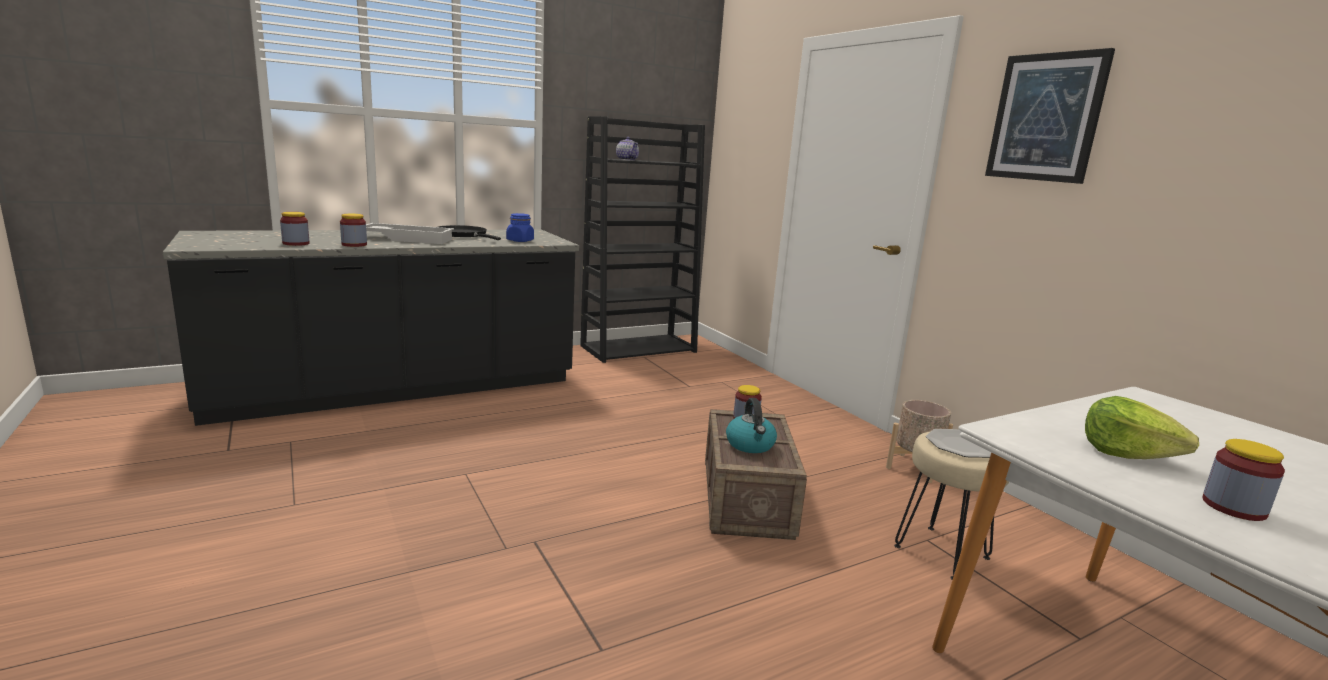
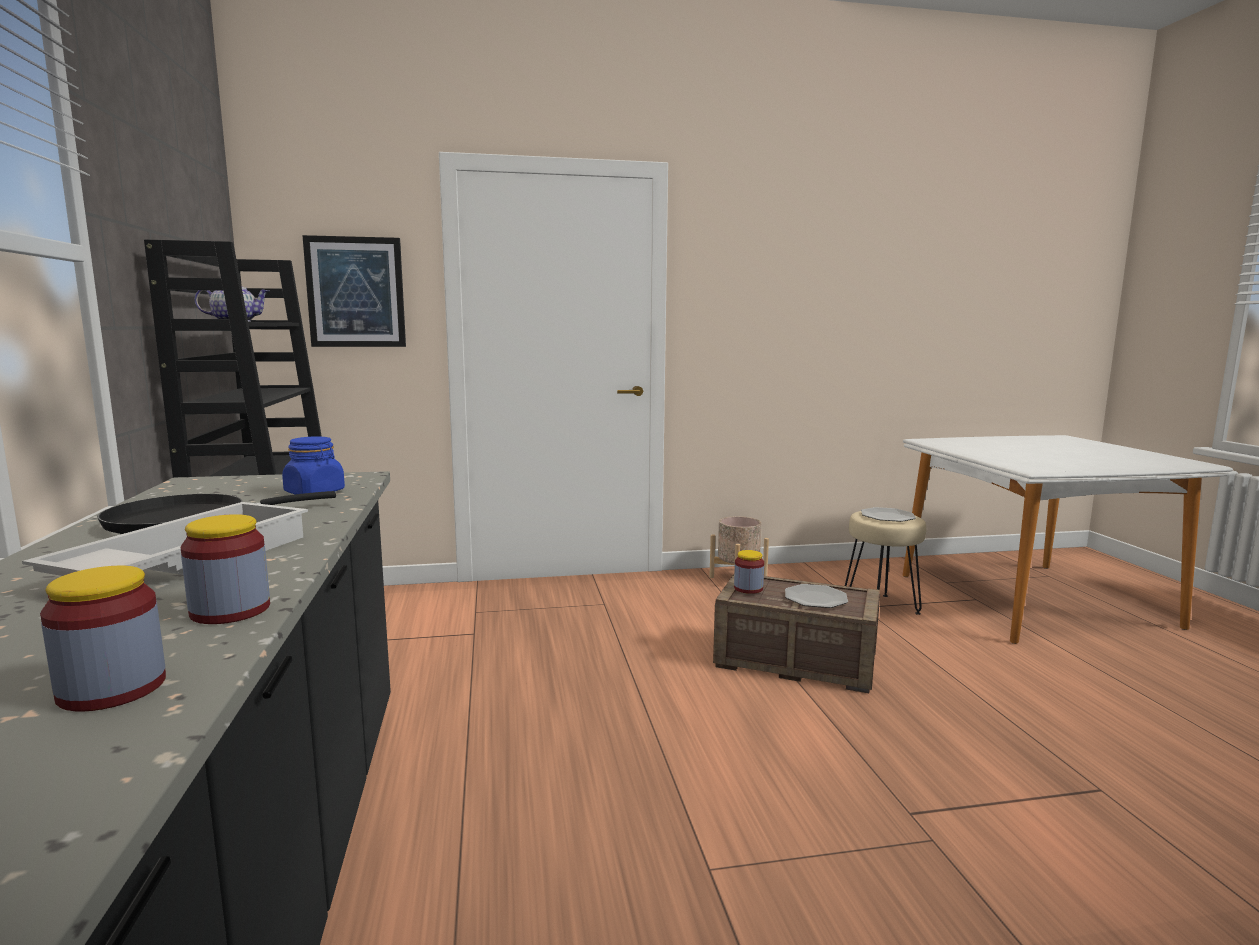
camera: 70 degrees left, 5 degrees down
kettle [726,398,777,453] -> plate [785,584,848,608]
picture [985,48,1115,184] -> picture moved to [302,235,406,347]
lettuce [1085,396,1199,459] -> none
jar [1202,439,1285,521] -> none

